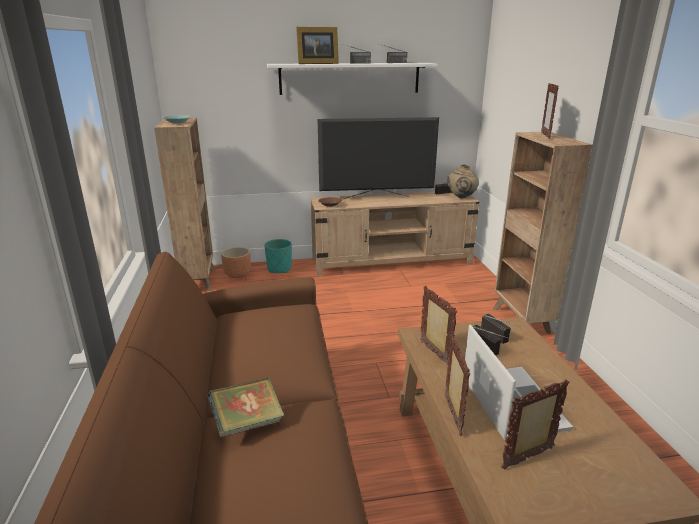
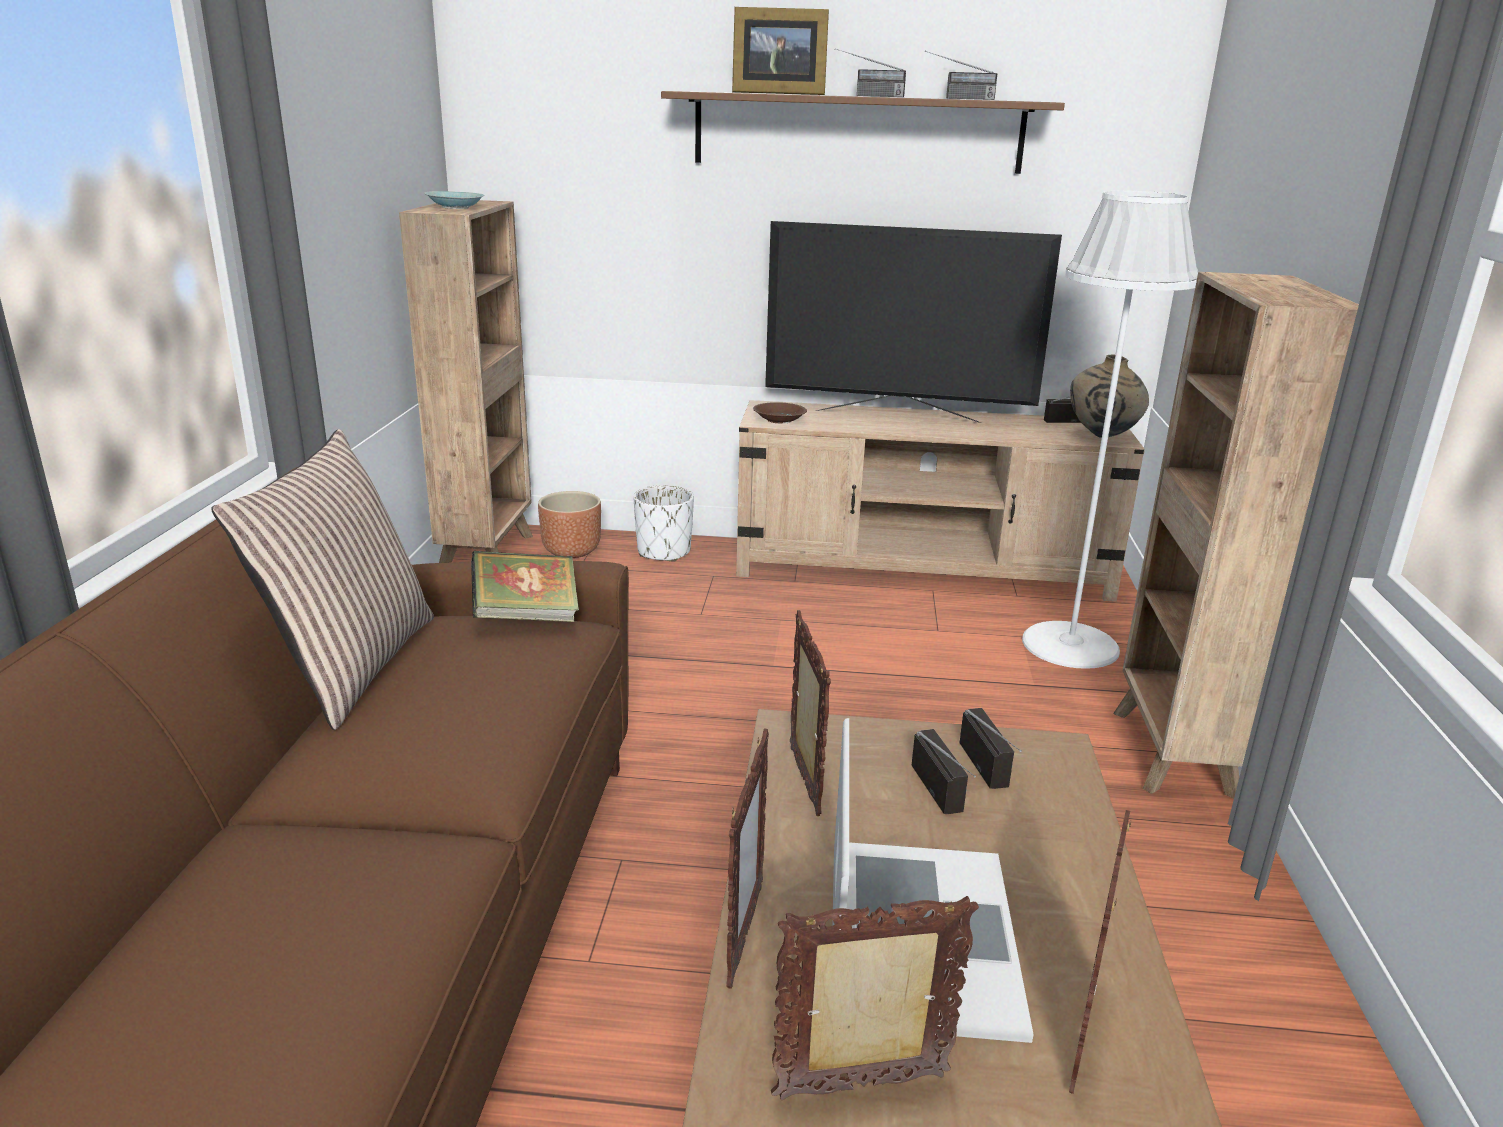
camera: 15 degrees right, 0 degrees up
book [207,378,285,438] -> book moved to [471,551,579,622]
turquoise planter [264,239,292,273] -> white planter [633,485,694,562]
white shelf [267,63,437,95] -> brown shelf [661,91,1065,174]
picture frame [541,83,559,139] -> picture frame moved to [1069,810,1131,1094]
none -> pillow [211,429,434,730]
none -> white floor lamp [1022,191,1198,669]

